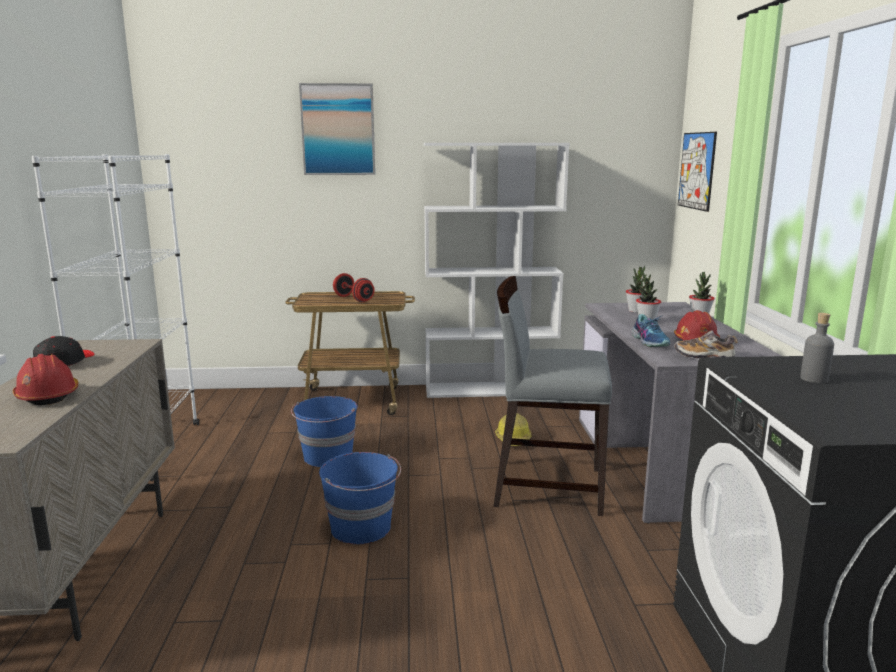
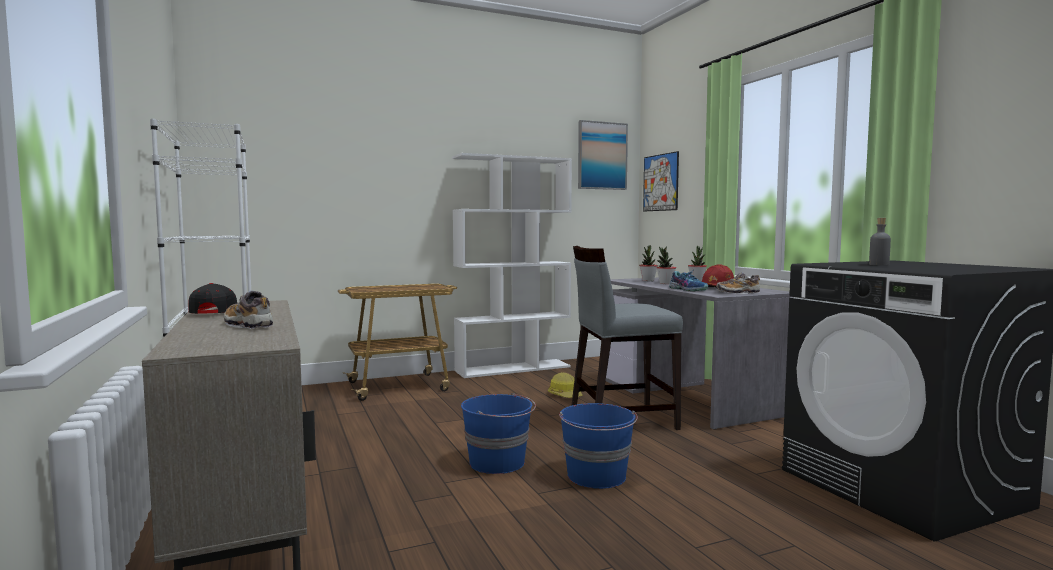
camera: 20 degrees left, 10 degrees down
red hard hat [13,354,78,405] -> shoe [224,291,273,329]
blue bucket [291,396,357,467] -> blue bucket moved to [559,403,638,489]
picture [299,83,375,175] -> picture moved to [578,120,628,190]
red dumbbell [333,273,375,302] -> none

